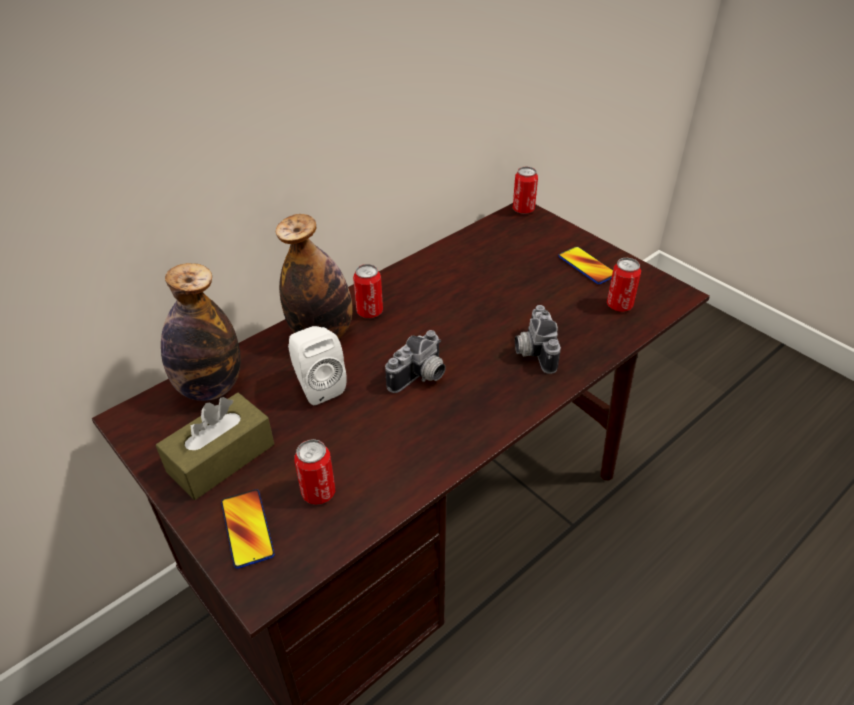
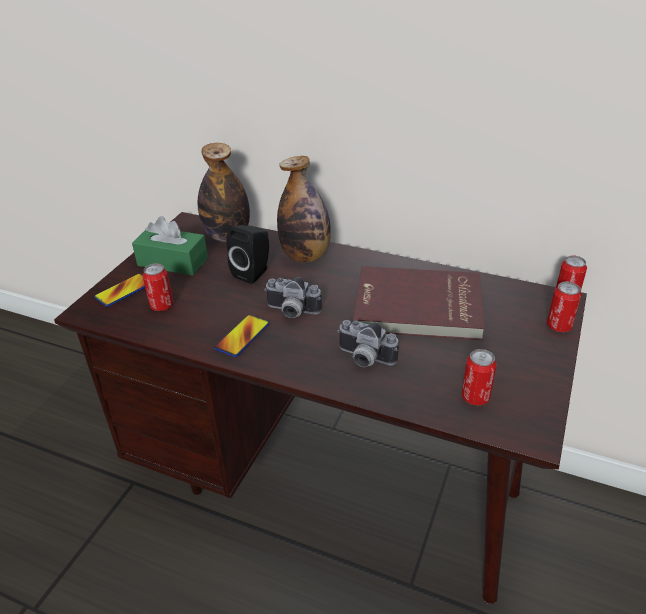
camera: 65 degrees right, 5 degrees down
brown tissue box [156,393,274,500] -> green tissue box [132,216,208,275]
white speaker [288,326,347,405] -> black speaker [227,225,269,284]
can [353,264,383,318] -> can moved to [547,282,581,332]
camera [515,305,561,374] -> camera turned 120 degrees counterclockwise [337,320,399,367]
phone [558,246,613,284] -> phone moved to [214,315,269,357]
none -> red book [353,266,485,340]

